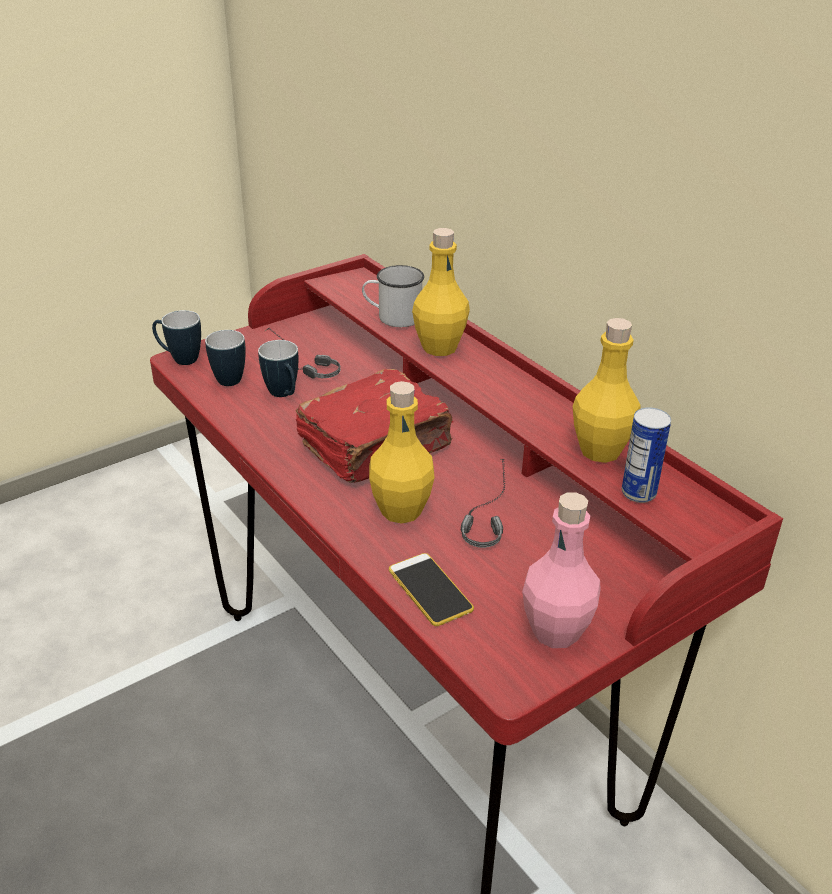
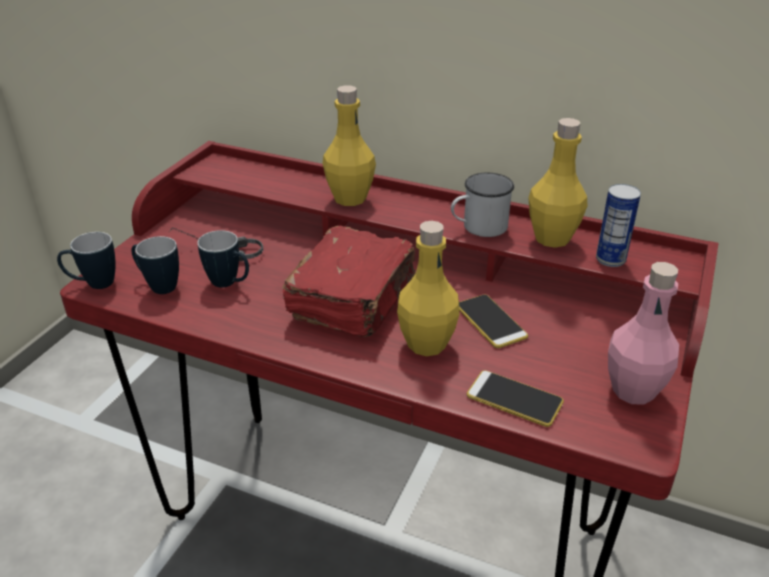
camera: 30 degrees left, 0 degrees up
white mug [362,265,424,327] -> white mug moved to [451,173,514,237]
headphones [461,459,506,548] -> phone [459,295,528,348]

